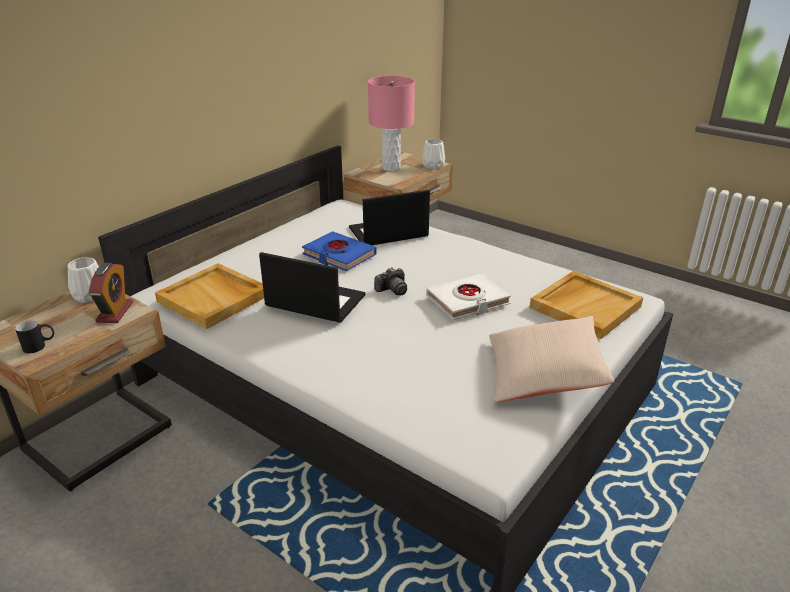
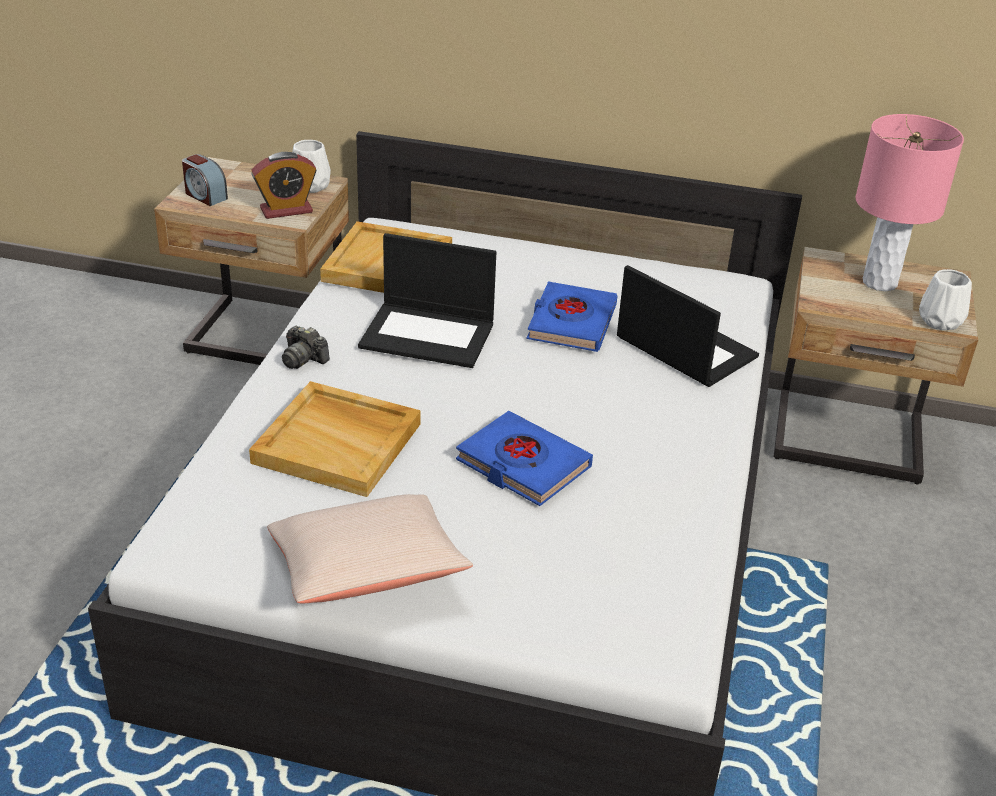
camera: 65 degrees right, 5 degrees up
black mug [15,320,54,353] -> alarm clock [182,154,228,206]
laptop [259,252,365,323] -> laptop turned 105 degrees clockwise [358,233,496,368]
camera [374,267,407,296] -> camera moved to [282,326,330,369]
white book [426,273,511,320] -> blue book [456,411,593,506]
beige tray [530,271,643,339] -> beige tray moved to [249,381,421,497]

